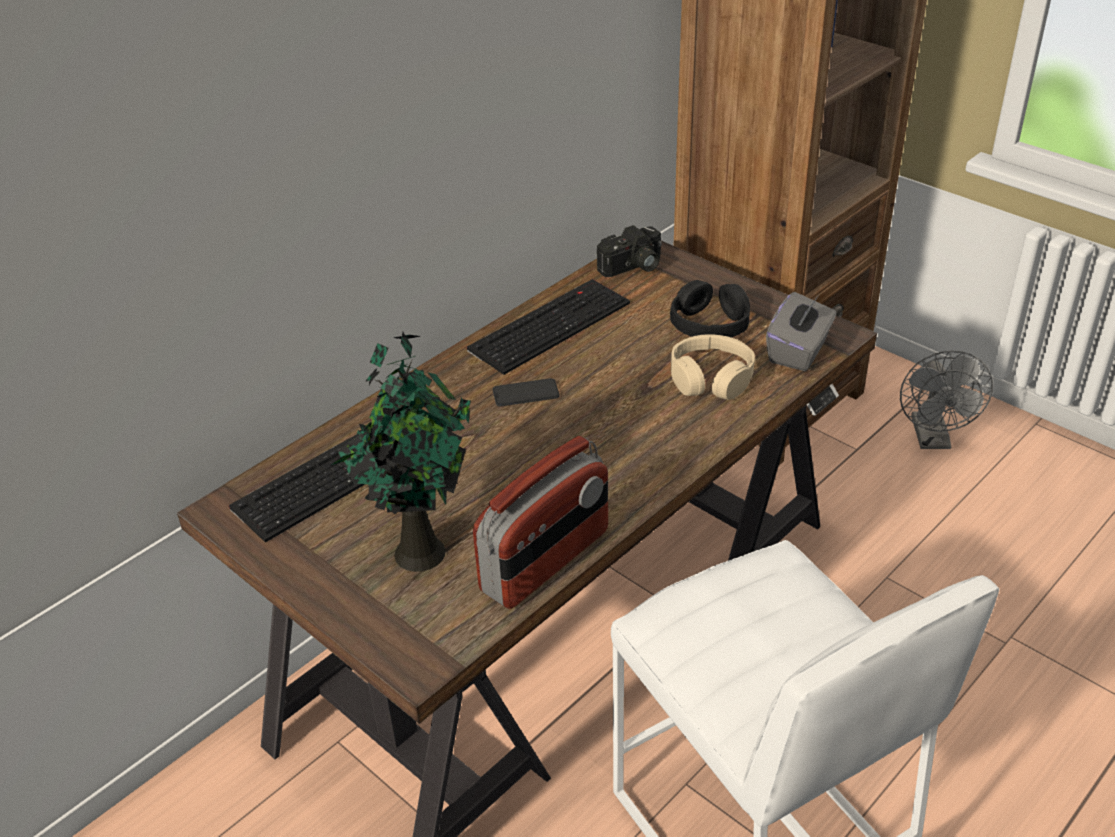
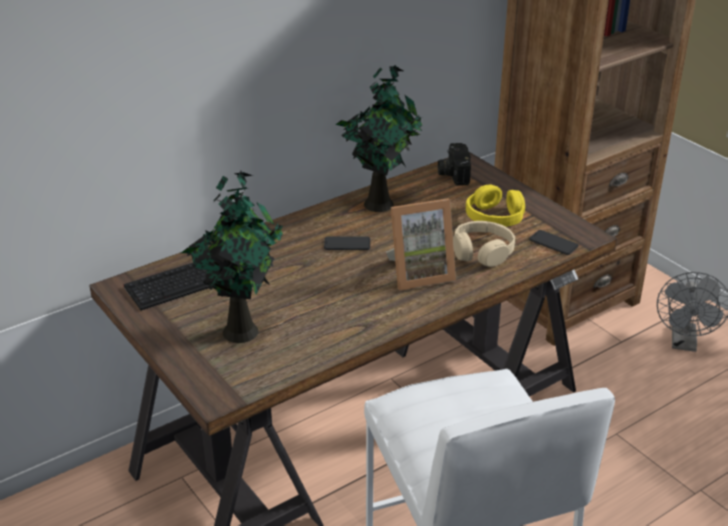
camera: 10 degrees right, 5 degrees down
keyboard [467,279,630,375] -> potted plant [335,65,422,212]
radio [473,436,608,609] -> none
camera [597,225,662,277] -> camera turned 105 degrees clockwise [438,143,471,186]
black headphones [670,280,750,338] -> yellow headphones [466,184,525,227]
grey tissue box [766,292,837,371] -> phone [529,230,579,255]
none -> picture frame [386,198,456,291]

